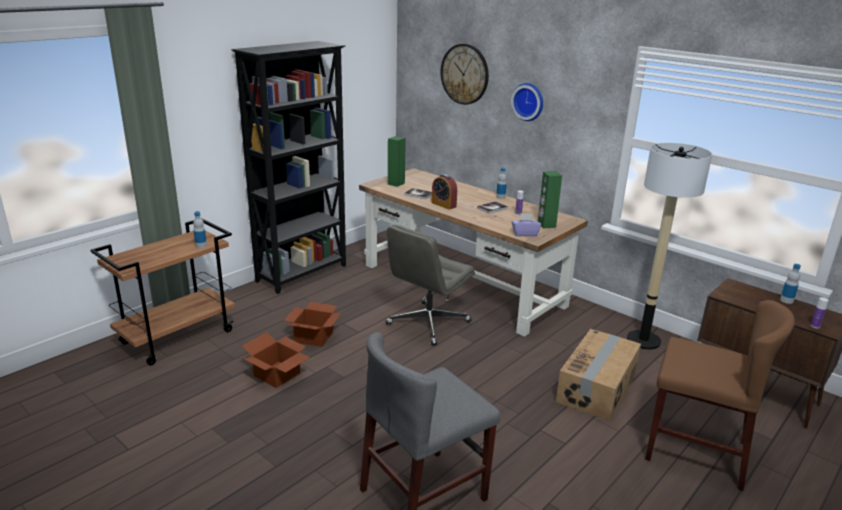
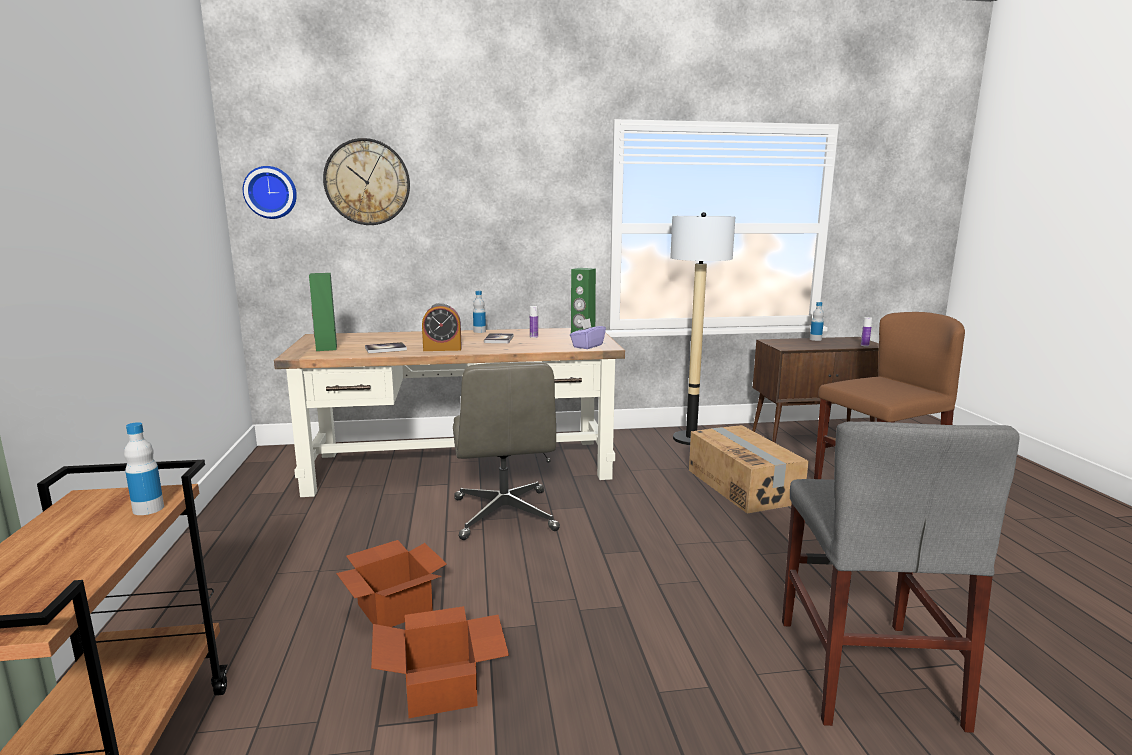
camera: 50 degrees left, 10 degrees down
black bookcase [231,41,346,294] -> none
wall clock [511,83,543,121] -> wall clock moved to [243,166,297,219]

